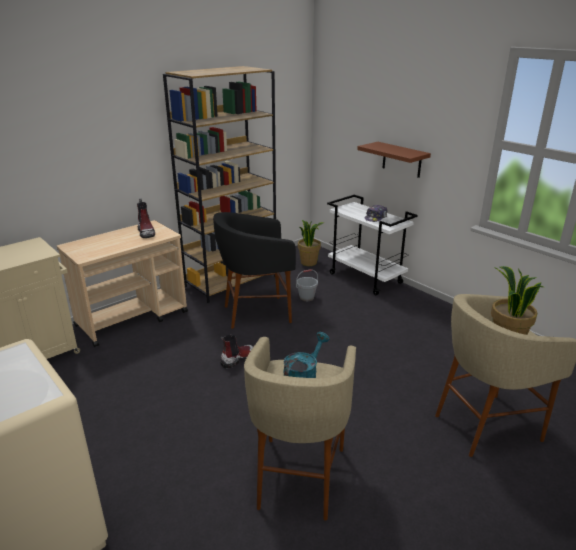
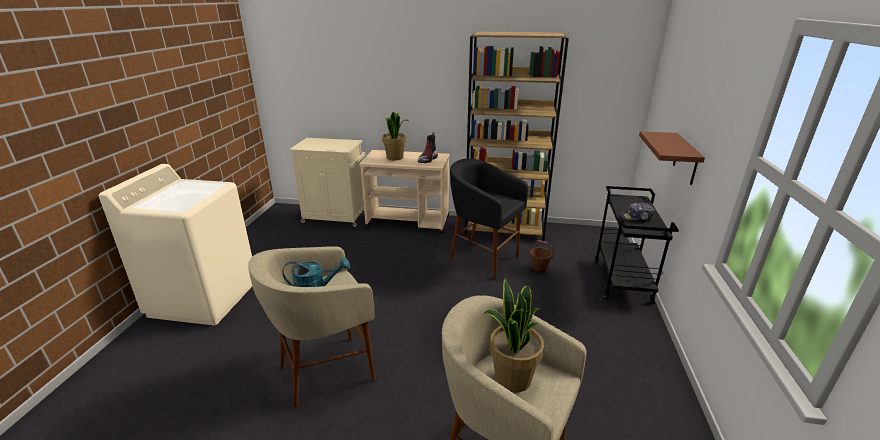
camera: 50 degrees right, 0 degrees up
boot [220,335,253,368] -> none
grey bucket [296,269,318,301] -> brown bucket [529,240,554,272]
potted plant [298,220,324,266] -> potted plant moved to [382,112,409,160]
white cart [327,195,418,295] -> black cart [595,186,679,304]

